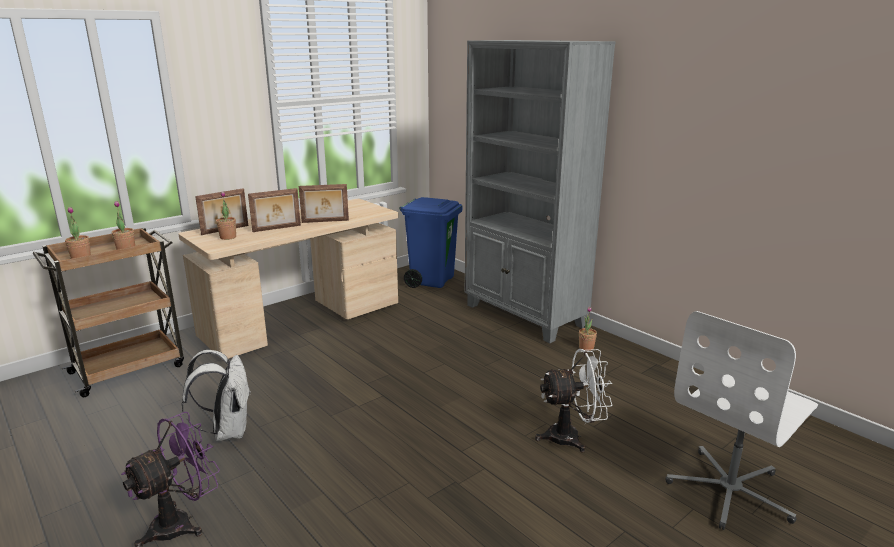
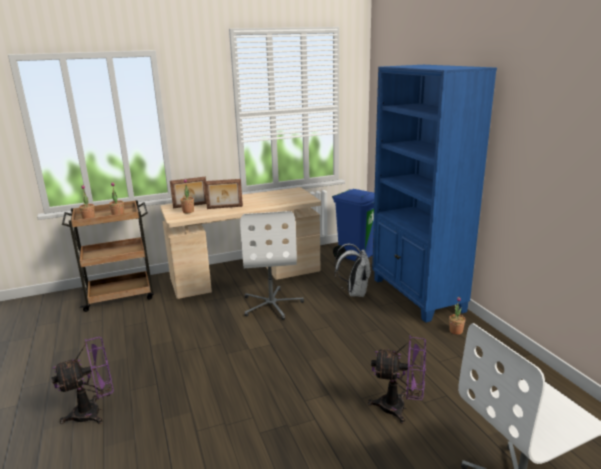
camera: 20 degrees right, 0 degrees up
white backpack [181,350,251,441] -> white backpack moved to [335,244,371,297]
picture frame [299,184,349,223] -> none
grey bookcase [465,40,616,343] -> blue bookcase [372,65,497,323]
white fan [535,349,613,453] -> purple fan [368,335,426,424]
none -> white office chair [240,211,304,320]

